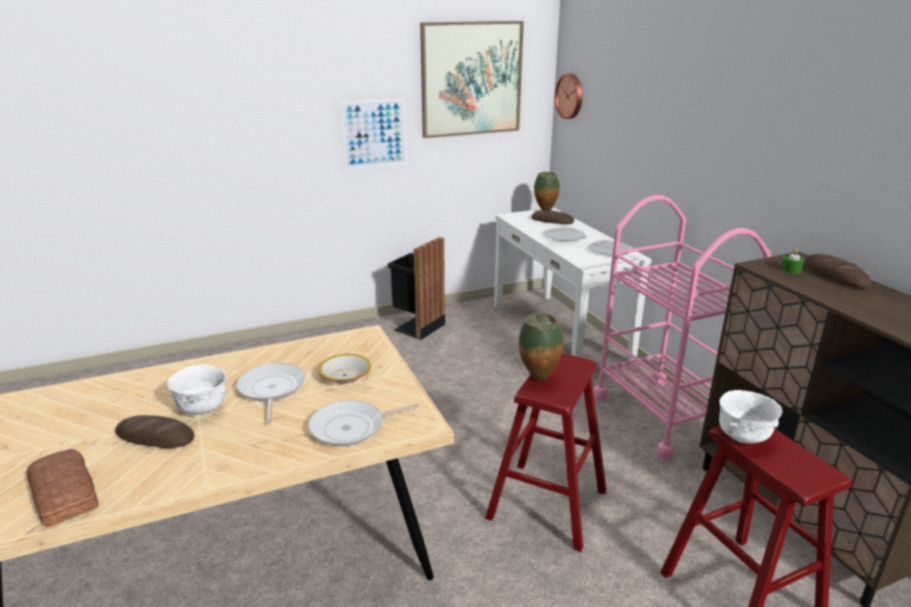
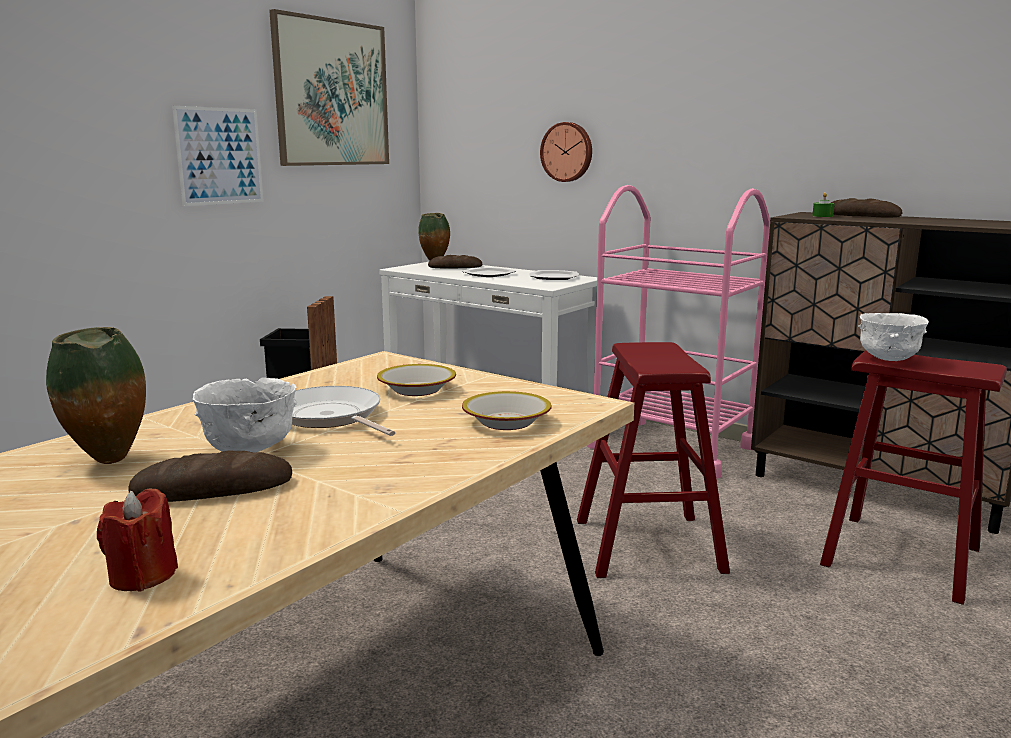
camera: 30 degrees left, 10 degrees down
bread [26,449,99,527] -> red candle [97,488,178,592]
frying pan [308,400,420,447] -> bowl [462,391,552,430]
vase [519,313,563,380] -> vase moved to [46,327,146,464]
wall clock [555,74,582,119] -> wall clock moved to [540,122,592,182]

